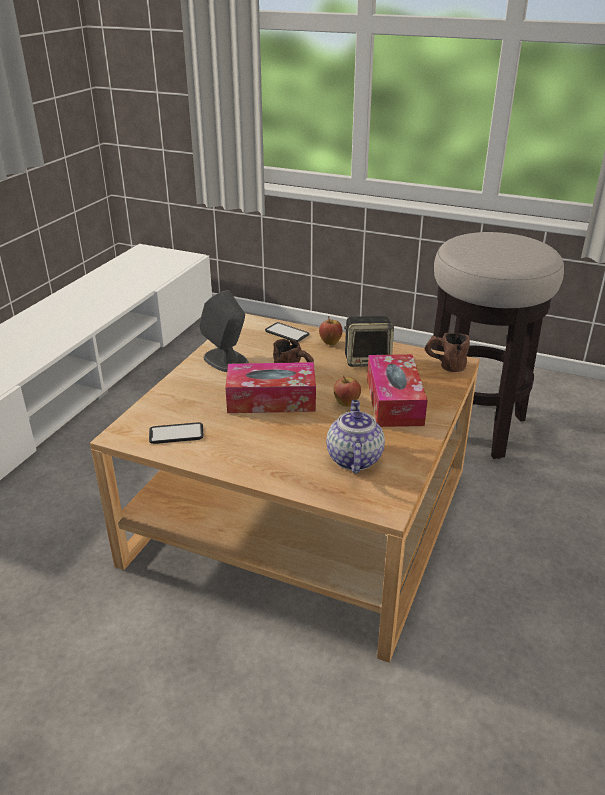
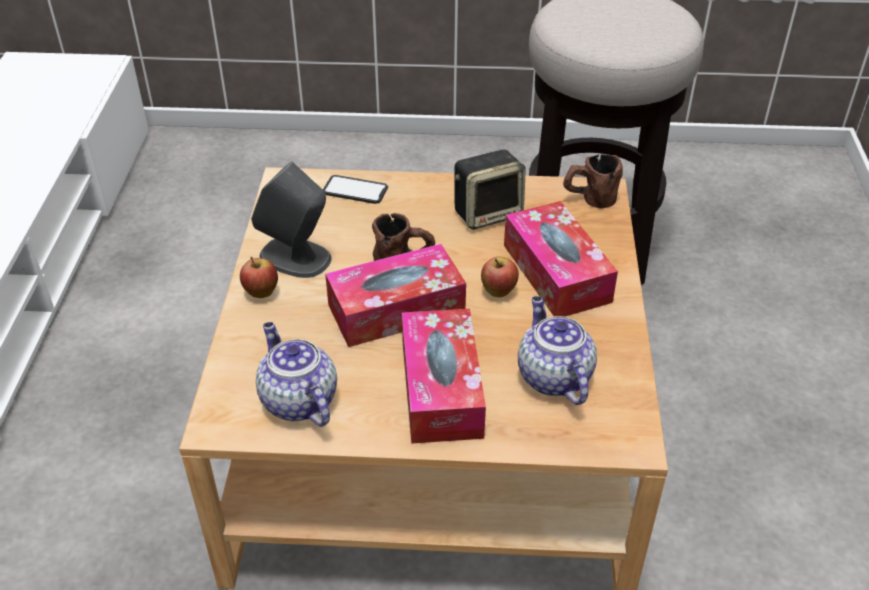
camera: 20 degrees left, 10 degrees up
phone [149,422,204,444] -> teapot [256,322,337,427]
apple [319,316,343,345] -> apple moved to [240,257,278,298]
none -> tissue box [402,309,486,444]

